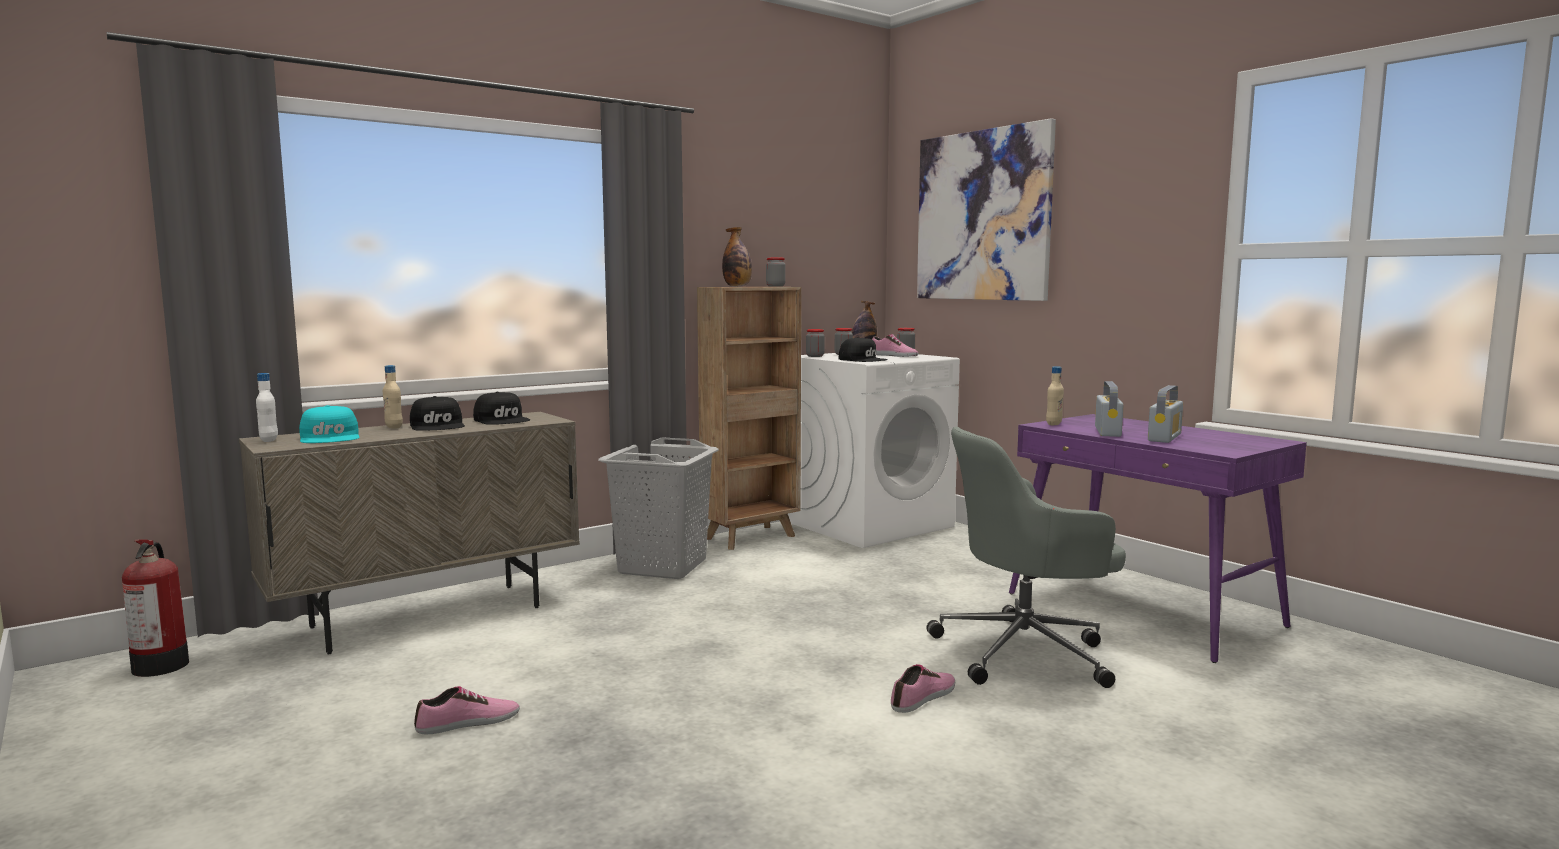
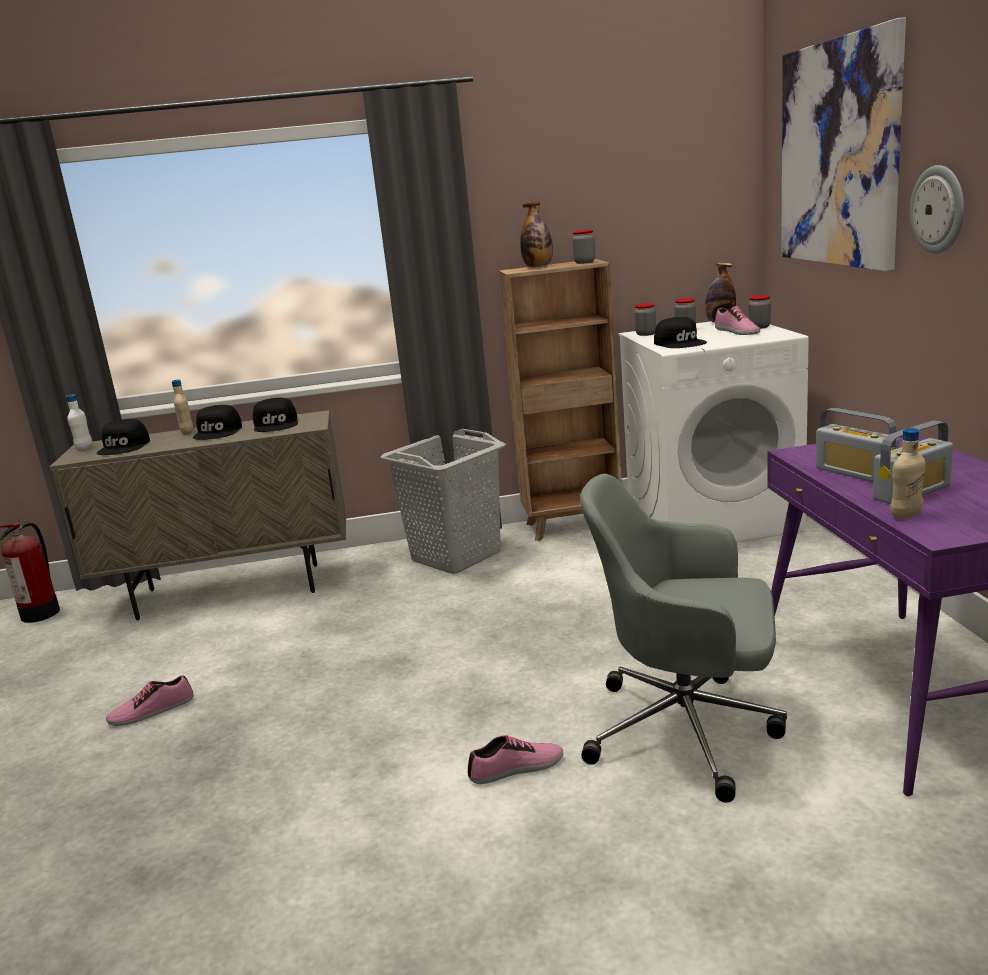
camera: 30 degrees right, 10 degrees up
turquoise cap [299,405,359,443] -> black cap [97,419,150,455]
shoe [414,686,520,734] -> shoe turned 150 degrees clockwise [106,676,193,726]
beige bottle [1046,366,1064,425] -> beige bottle moved to [890,428,926,519]
radio [1095,381,1124,437] -> radio turned 105 degrees clockwise [816,408,899,482]
none -> wall clock [910,165,964,253]

